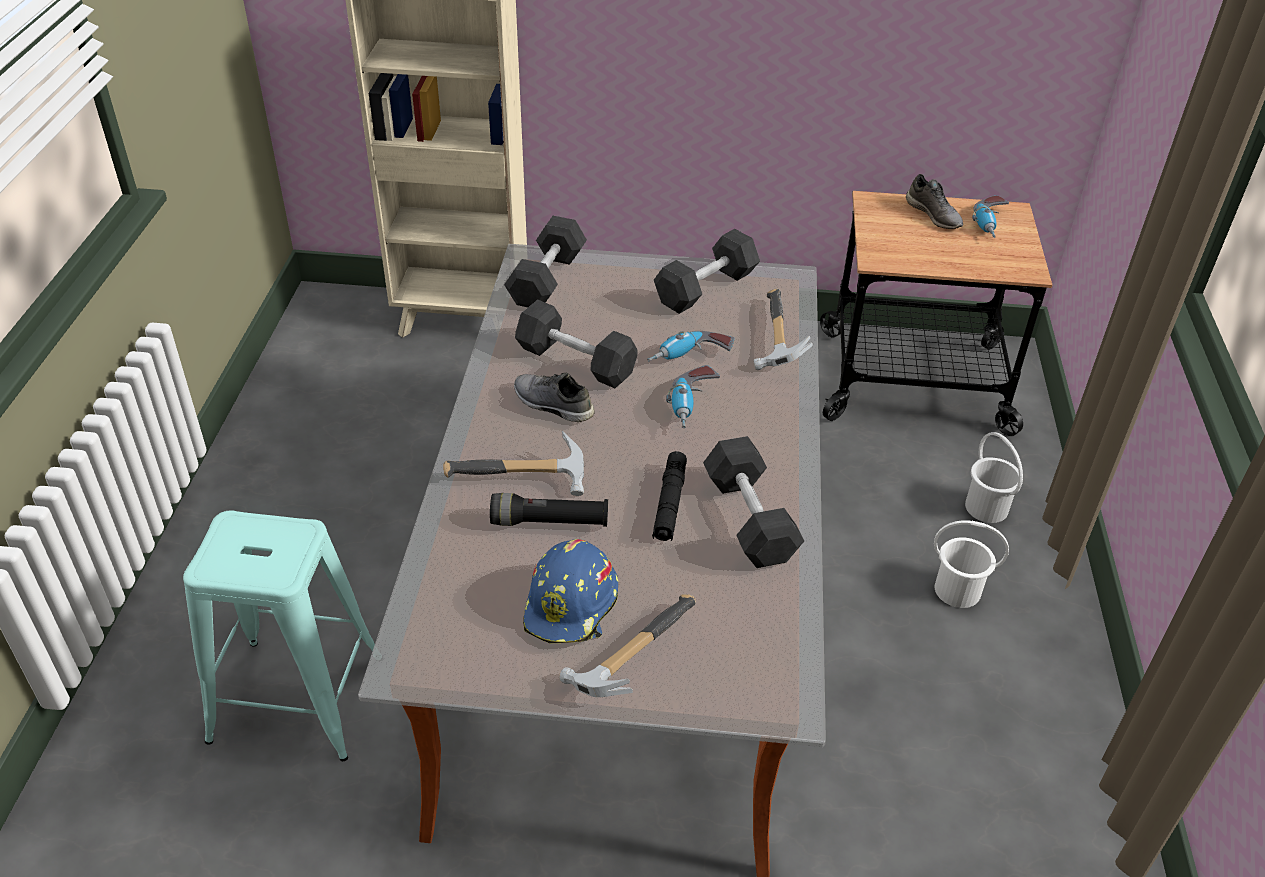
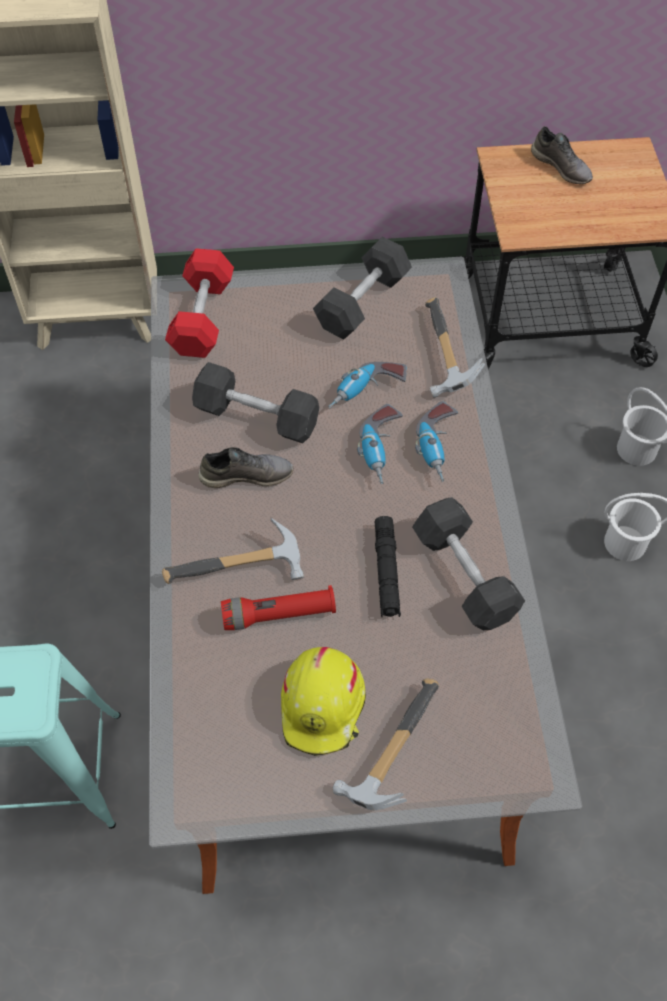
camera: 10 degrees left, 15 degrees up
black flashlight [490,493,608,527] -> red flashlight [221,585,336,630]
grey dumbbell [504,216,587,307] -> red dumbbell [165,248,234,358]
grey shoe [514,373,595,422] -> grey shoe turned 150 degrees clockwise [198,447,293,488]
blue hard hat [523,539,618,643] -> yellow hard hat [281,647,366,756]
power drill [972,195,1009,238] -> power drill moved to [415,401,458,482]

